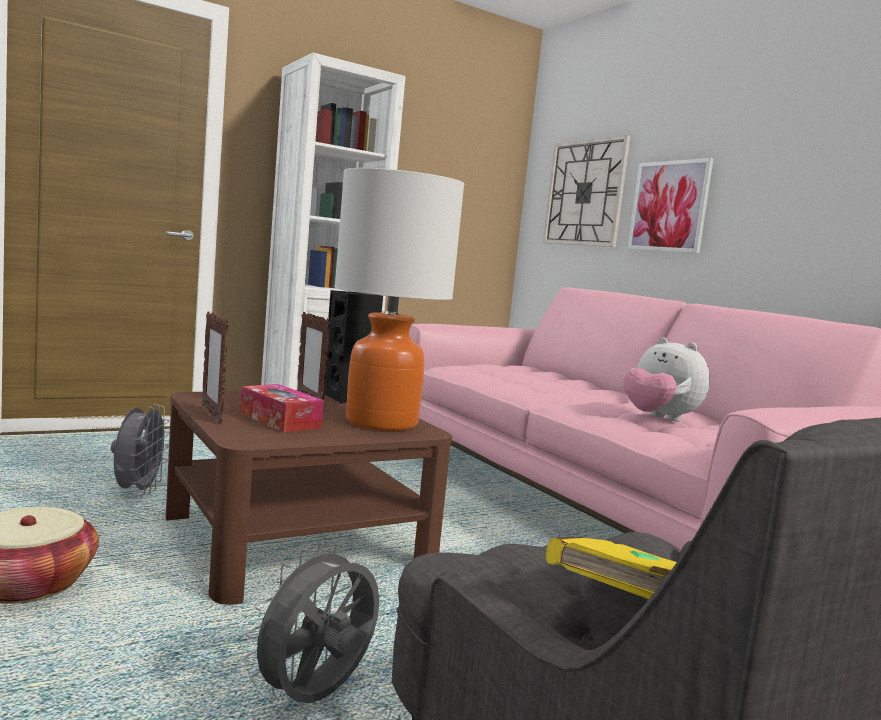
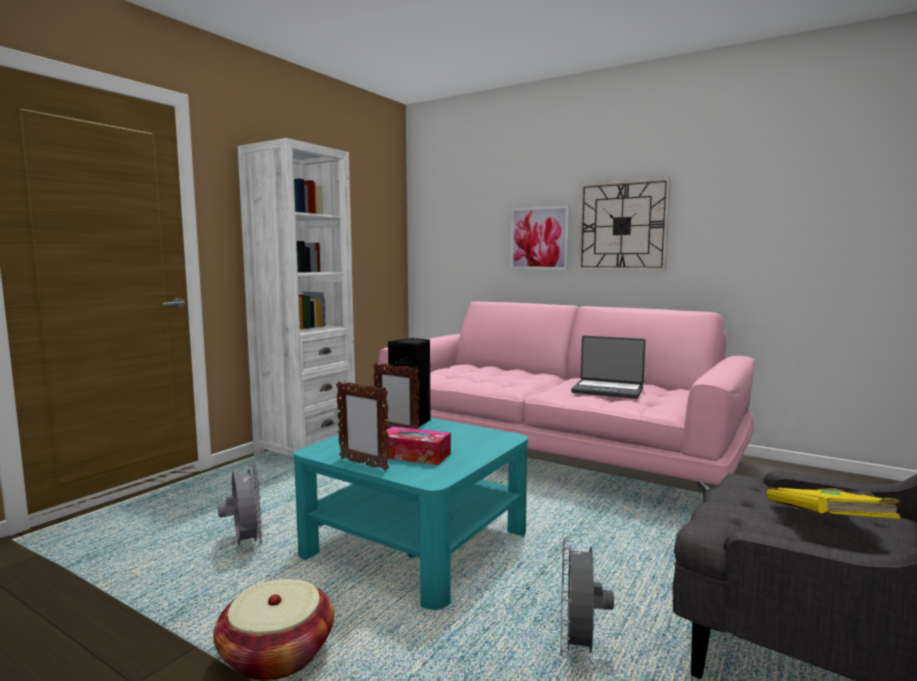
camera: 25 degrees left, 0 degrees up
brown coffee table [166,390,452,605] -> turquoise coffee table [294,418,528,610]
table lamp [334,168,464,431] -> none
wall clock [543,135,631,247] -> wall clock moved to [578,177,671,271]
plush toy [623,337,710,421] -> laptop [571,336,646,399]

